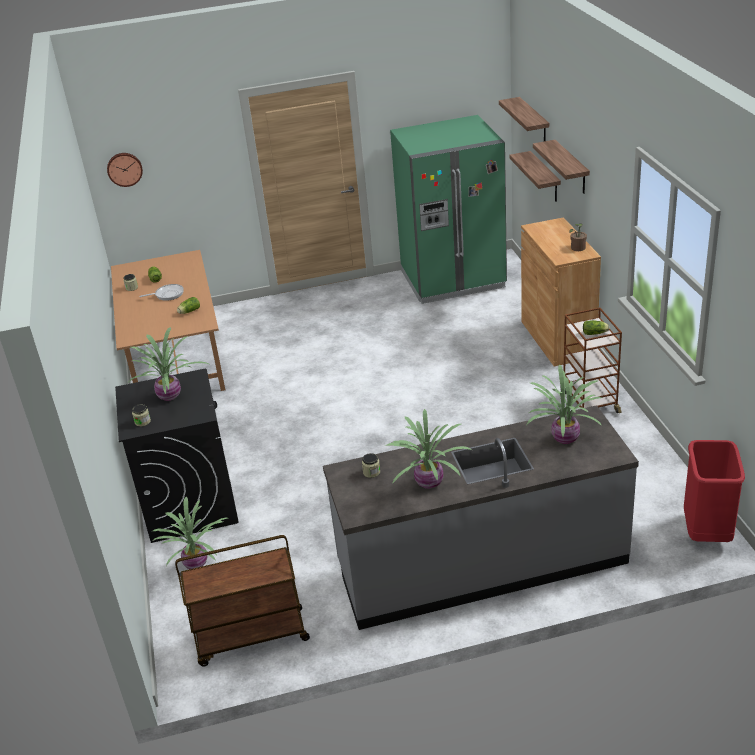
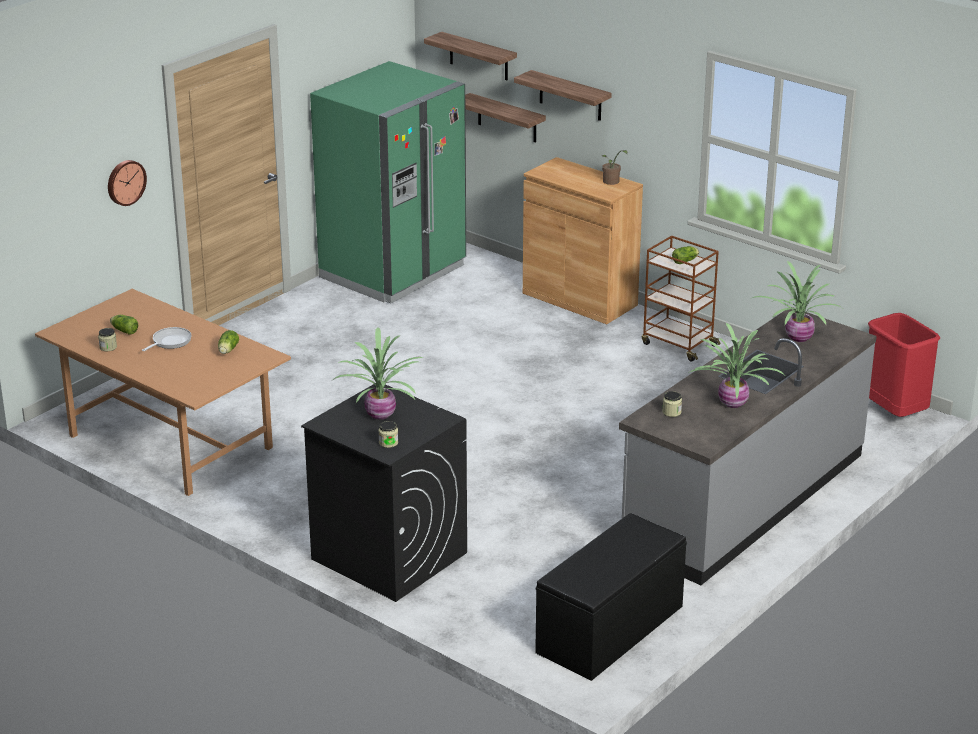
camera: 40 degrees left, 5 degrees down
wall clock [107,153,143,187] -> wall clock moved to [108,160,147,206]
potted plant [151,497,227,569] -> none
brown cart [175,535,310,667] -> black bench [535,513,687,681]

